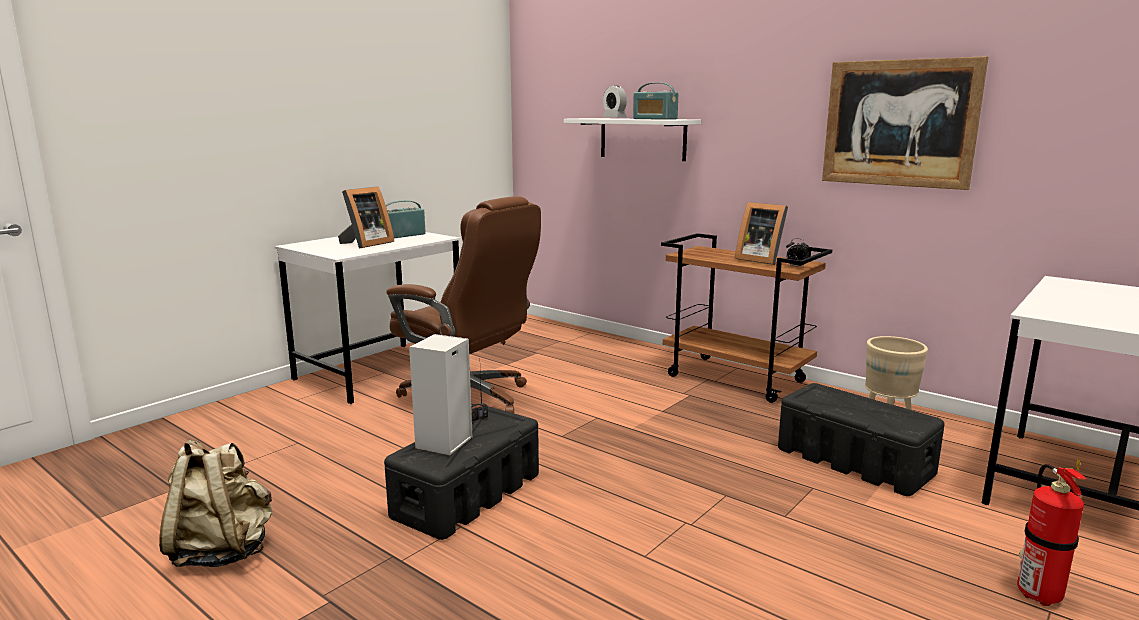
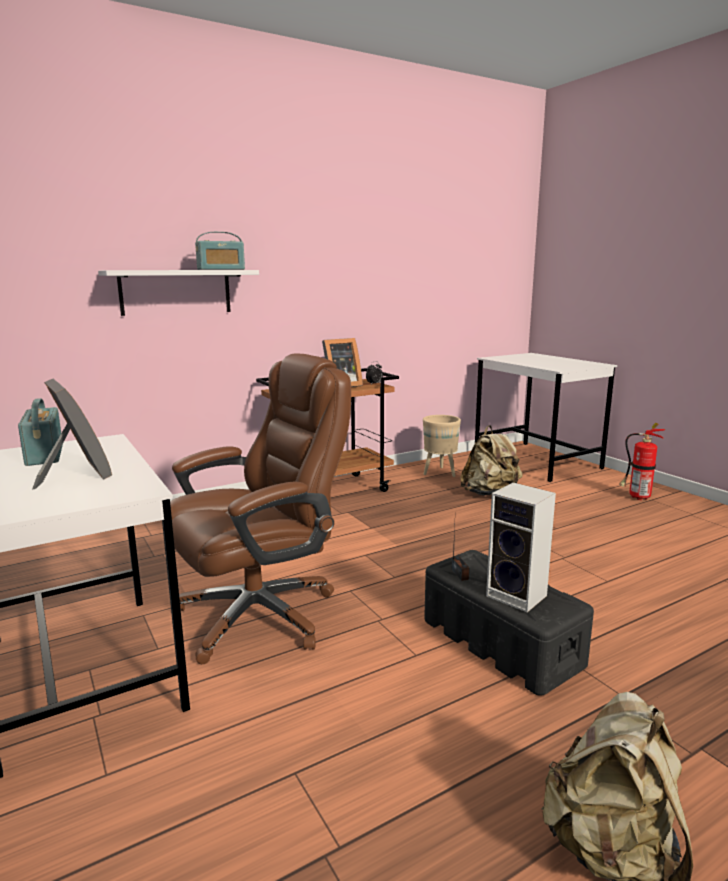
camera: 70 degrees left, 0 degrees up
alarm clock [603,85,627,117] -> none
black storage box [778,383,945,496] -> beige backpack [460,425,522,496]
picture [822,56,988,190] -> none

